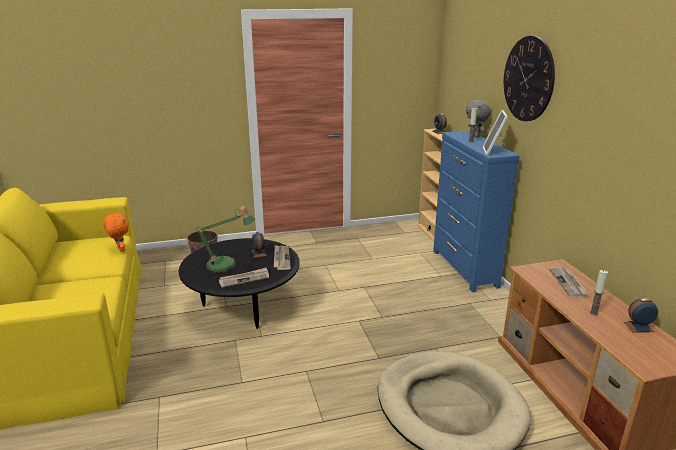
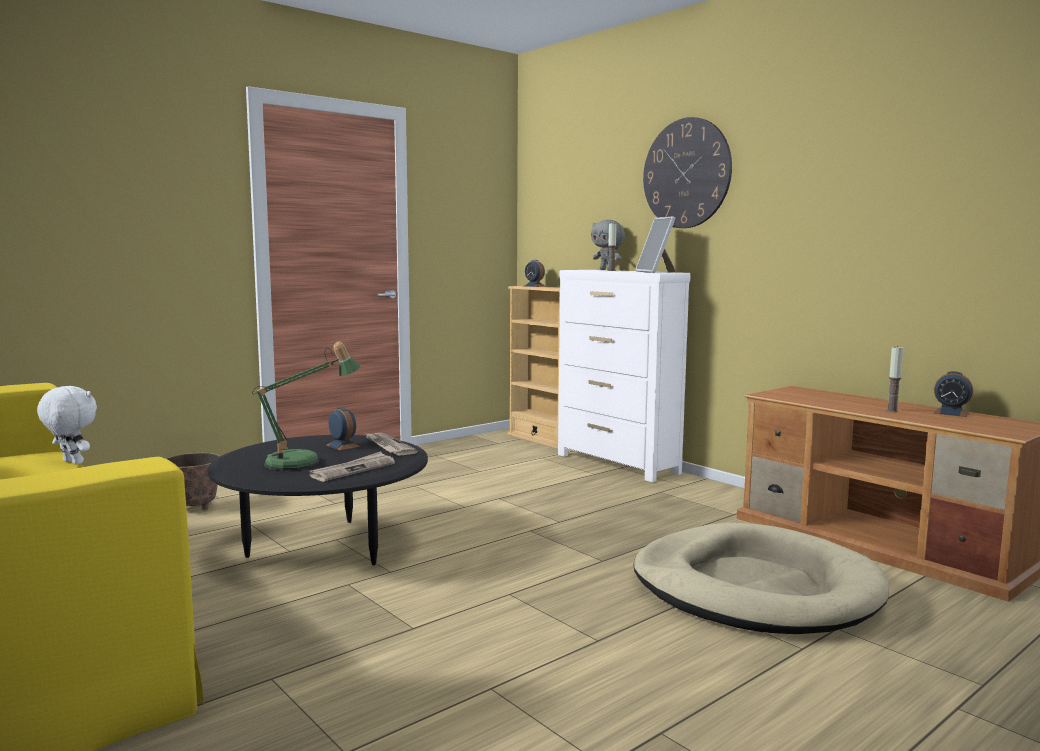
camera: 25 degrees left, 15 degrees down
orange plush toy [103,212,129,252] -> white plush toy [37,386,97,464]
blue dresser [433,131,520,292] -> white dresser [558,270,690,482]
newspaper [549,267,589,297] -> none
alarm clock [624,299,658,332] -> alarm clock turned 120 degrees counterclockwise [933,371,973,417]

